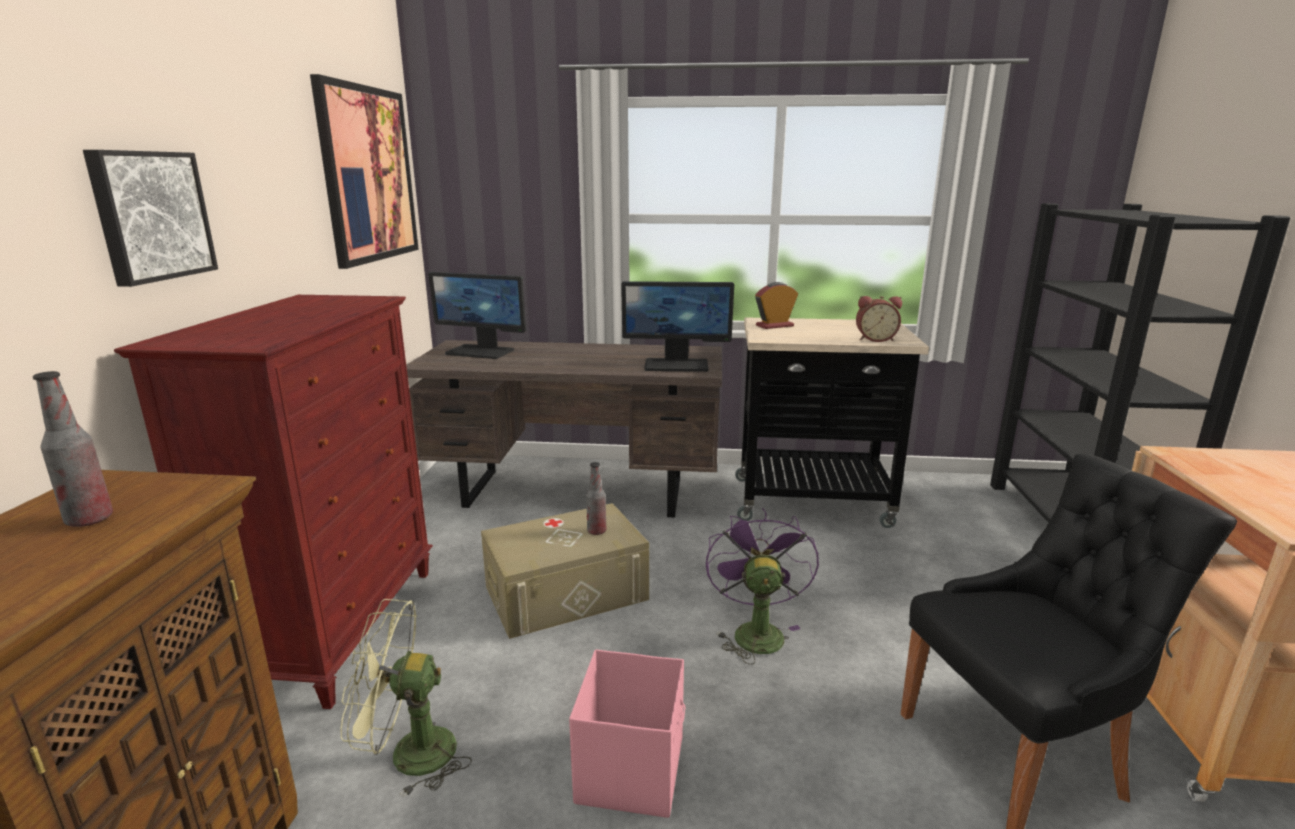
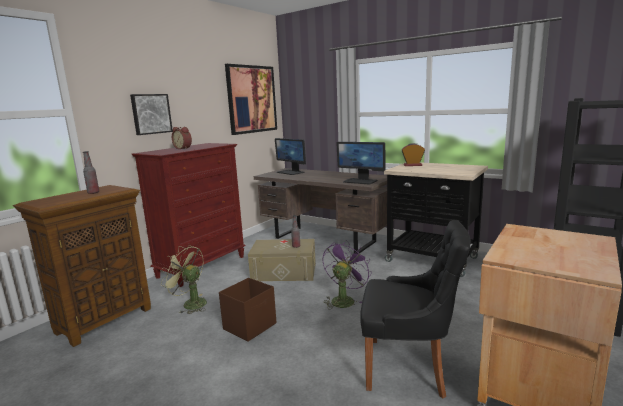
camera: 30 degrees right, 5 degrees down
pink storage box [569,649,685,818] -> brown storage box [219,278,276,342]
alarm clock [856,296,902,342] -> alarm clock moved to [172,127,192,149]

